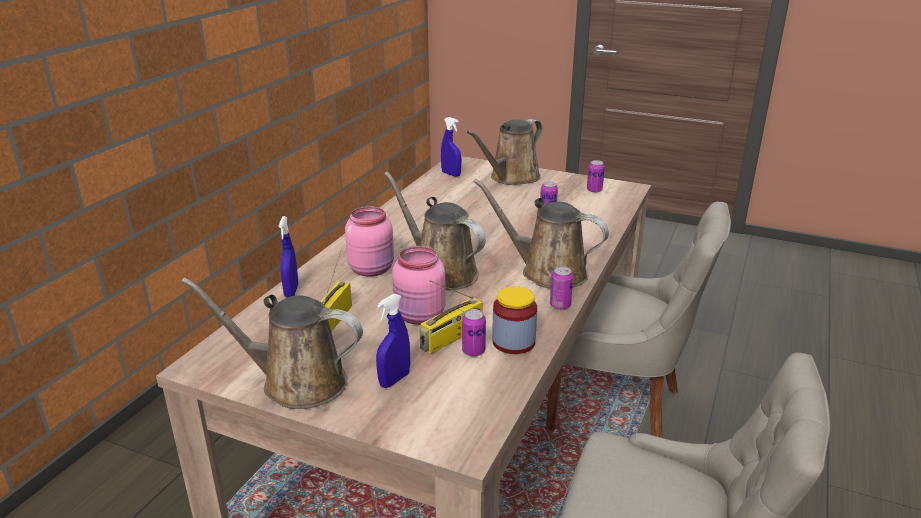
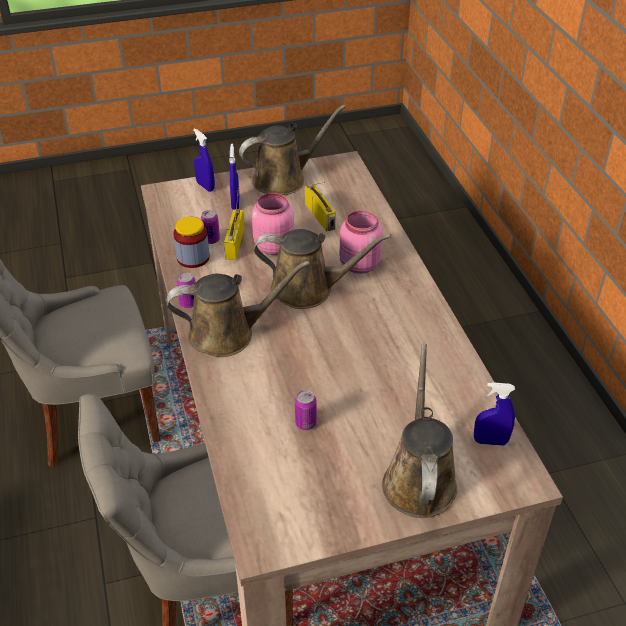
camera: 140 degrees right, 15 degrees up
blue spray bottle [279,216,298,298] -> blue spray bottle moved to [193,128,215,192]
can [587,160,605,193] -> none

